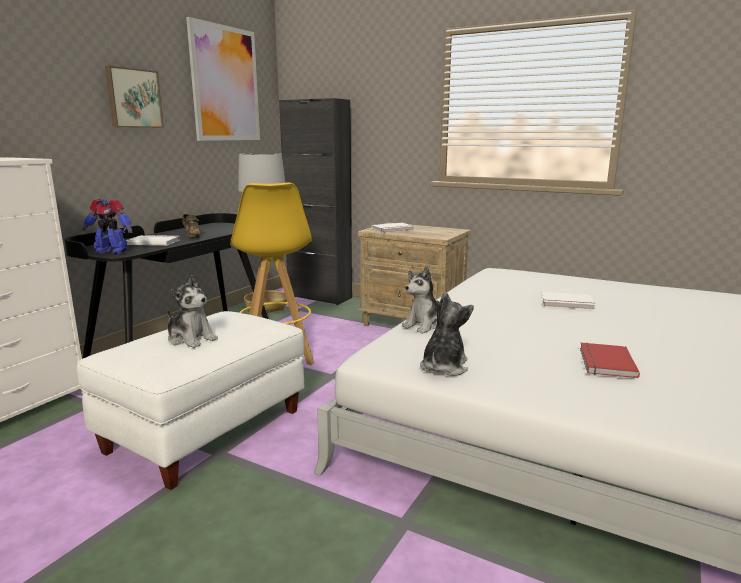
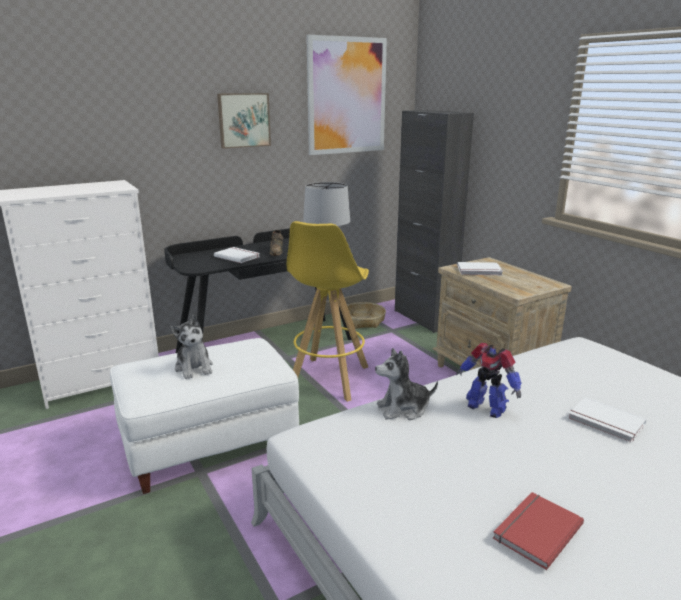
camera: 30 degrees right, 5 degrees up
toy robot [83,199,132,255] -> toy robot moved to [456,343,522,418]
plush toy [420,292,474,376] -> none

